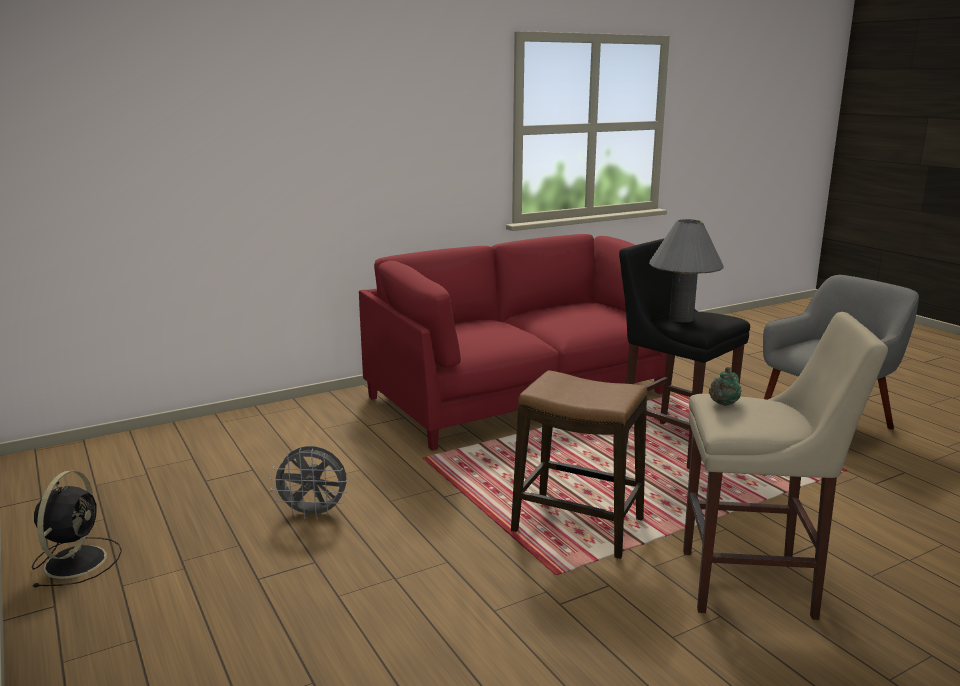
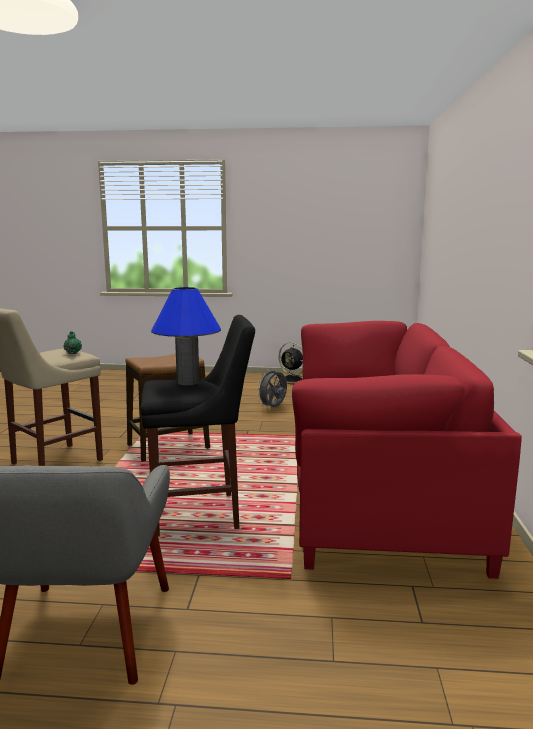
camera: 125 degrees right, 5 degrees down
grey table lamp [649,219,724,322] -> blue table lamp [151,287,221,385]

